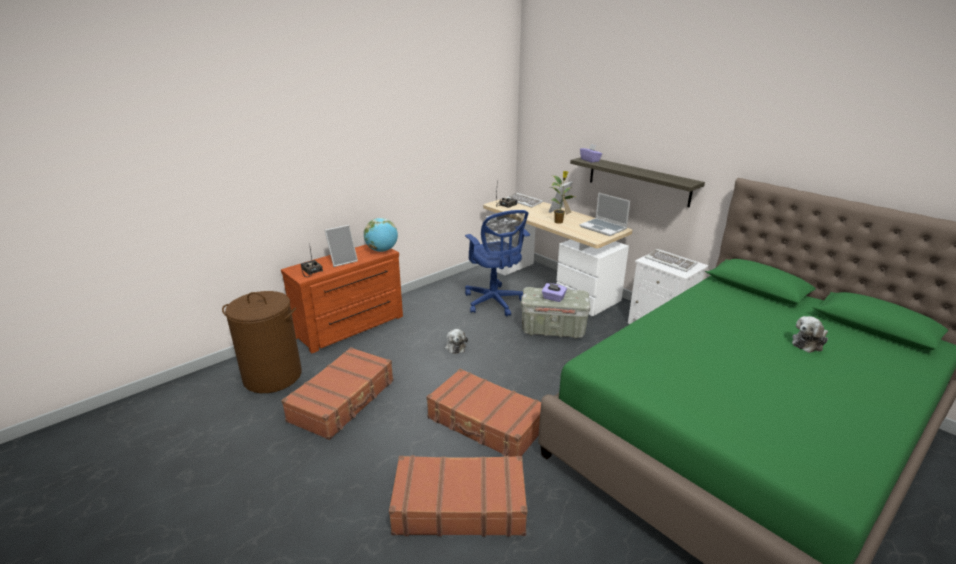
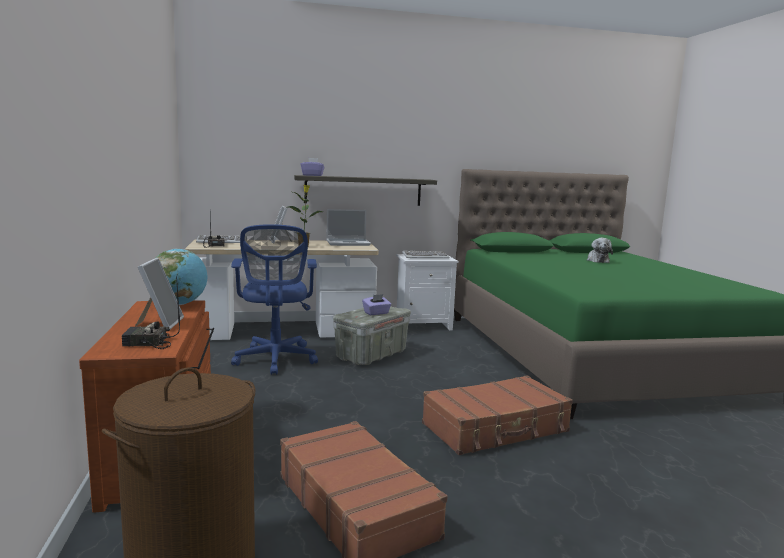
camera: 60 degrees left, 15 degrees down
brown suitcase [389,455,527,537] -> none
plush toy [444,329,468,354] -> none
blue office chair [465,210,530,317] -> blue office chair turned 75 degrees clockwise [231,224,318,375]

